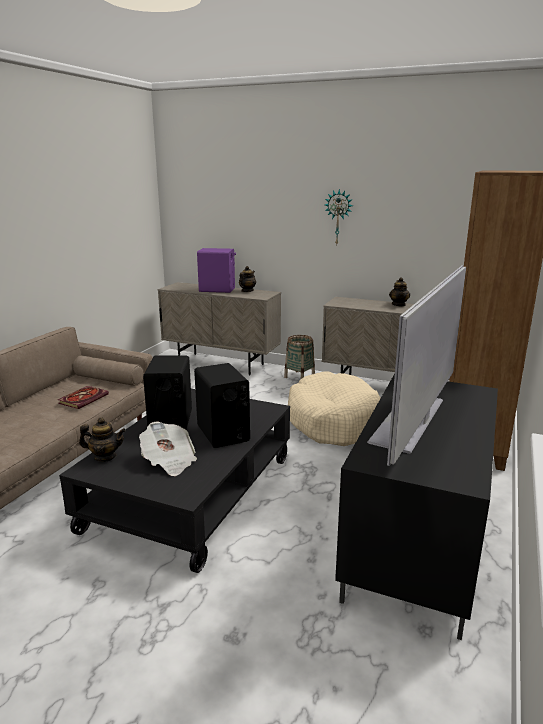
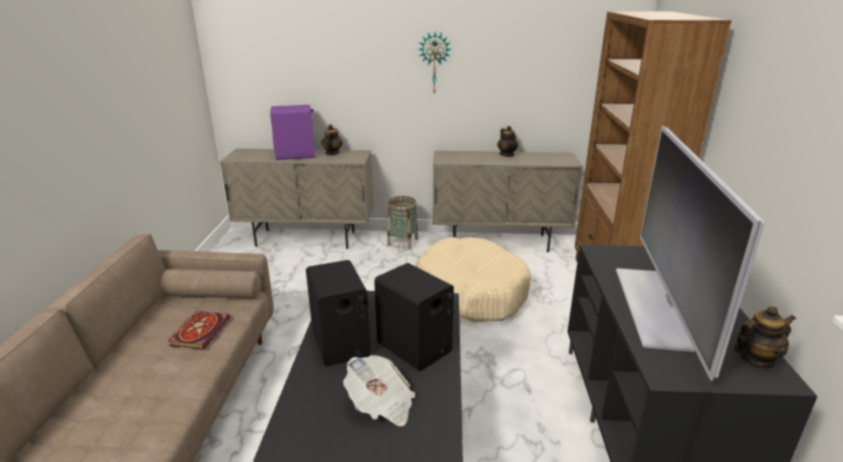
camera: 20 degrees left, 5 degrees up
teapot [79,417,126,462] -> teapot moved to [734,306,796,368]

